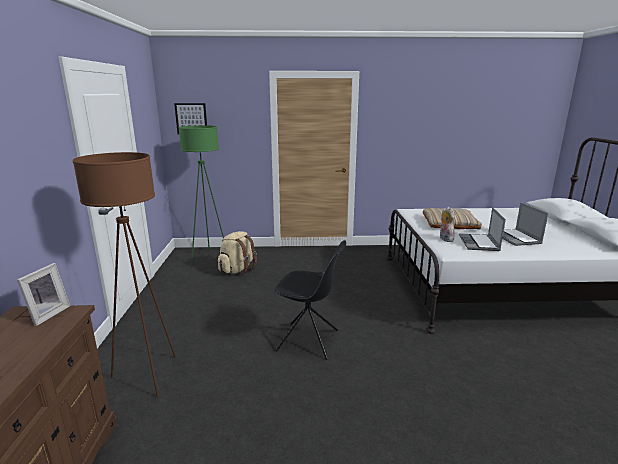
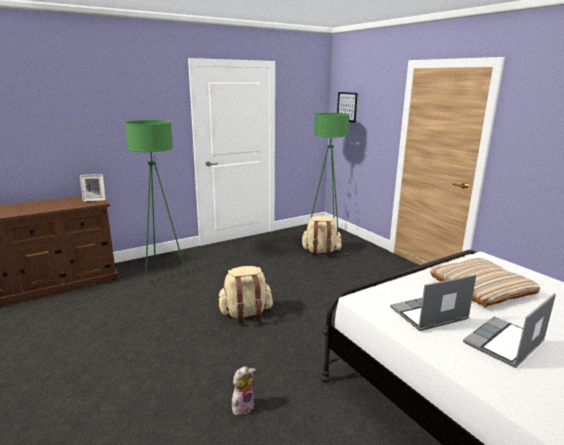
camera: 60 degrees right, 0 degrees up
brown floor lamp [72,152,176,397] -> green floor lamp [125,120,187,283]
black chair [274,240,346,360] -> beige backpack [216,266,273,323]
plush toy [440,207,455,242] -> plush toy moved to [232,366,256,415]

